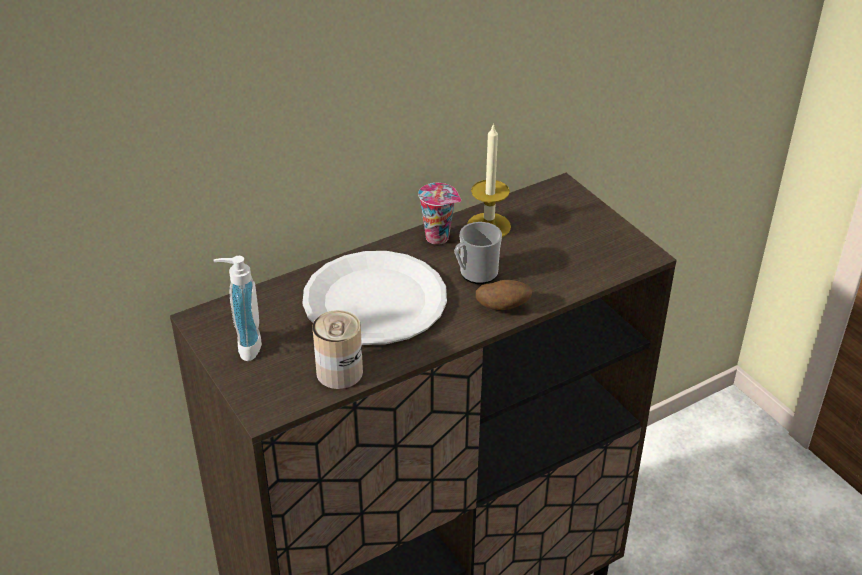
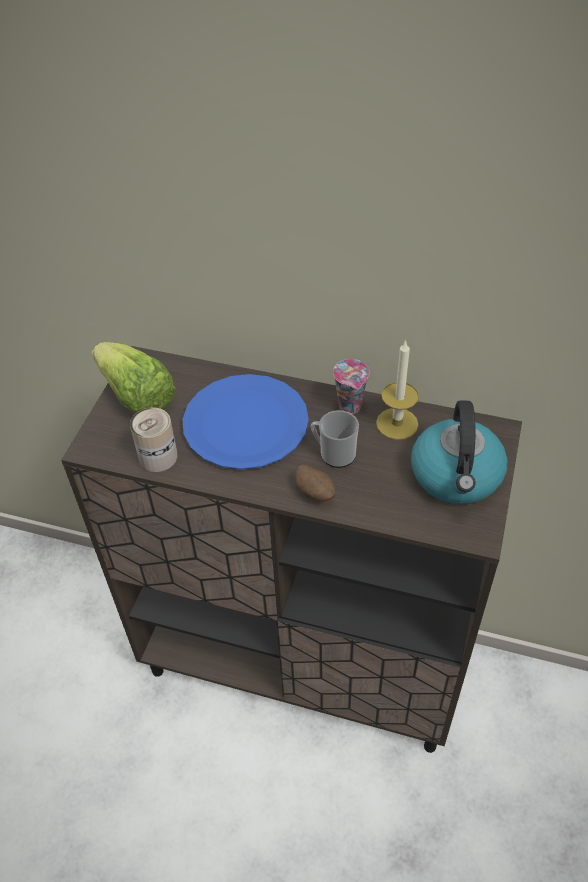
camera: 50 degrees right, 10 degrees up
soap dispenser [214,256,262,361] -> lettuce [92,342,176,413]
white plate [302,251,447,345] -> blue plate [183,374,309,470]
none -> kettle [411,400,508,504]

